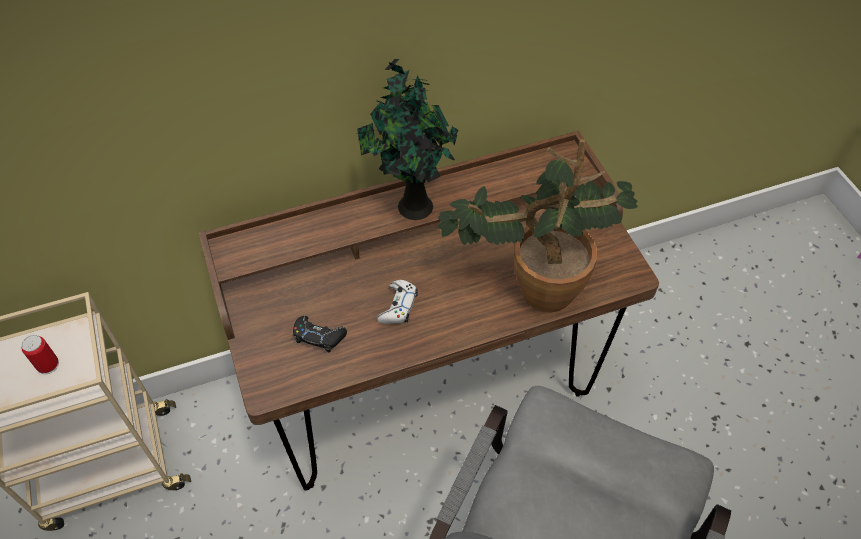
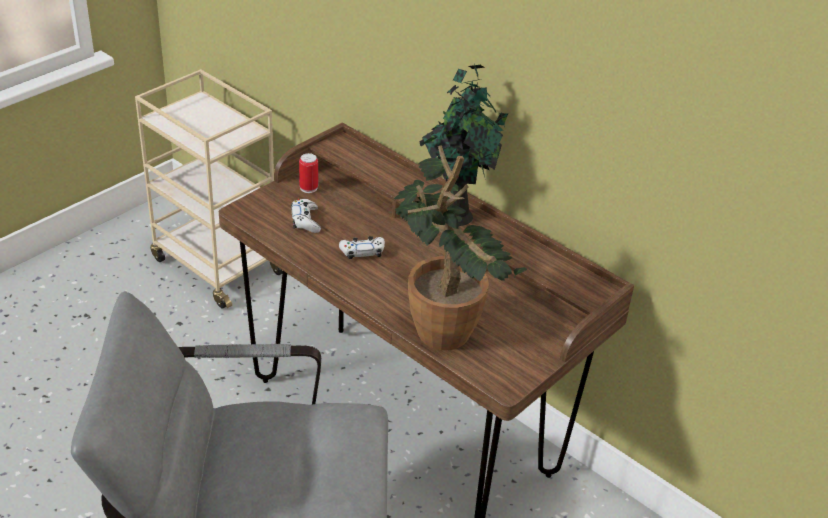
camera: 60 degrees right, 15 degrees down
can [21,335,59,374] -> can moved to [299,153,318,193]
black game controller [293,316,347,353] -> white game controller [291,199,321,233]

